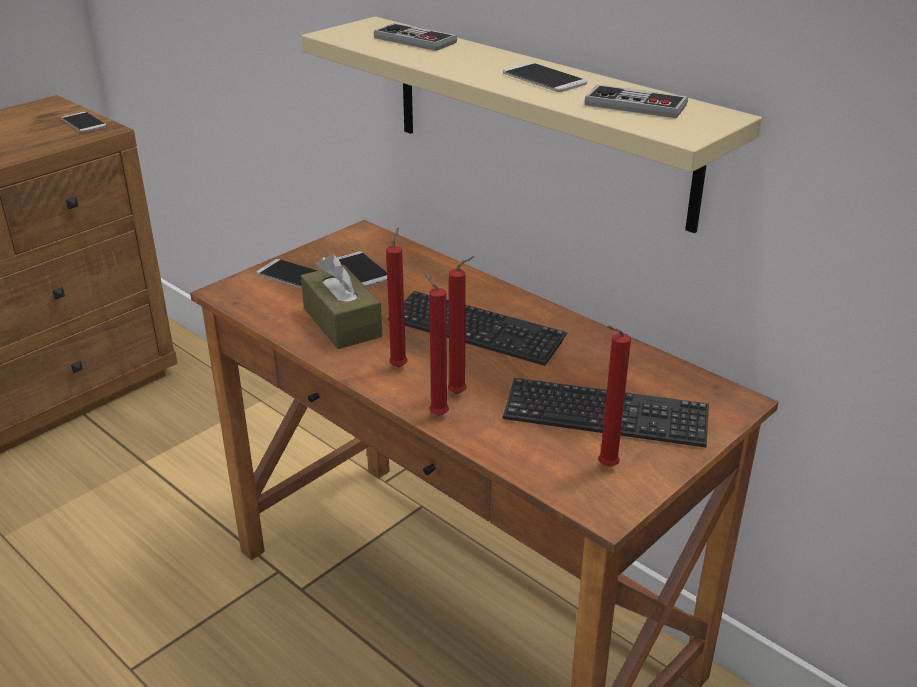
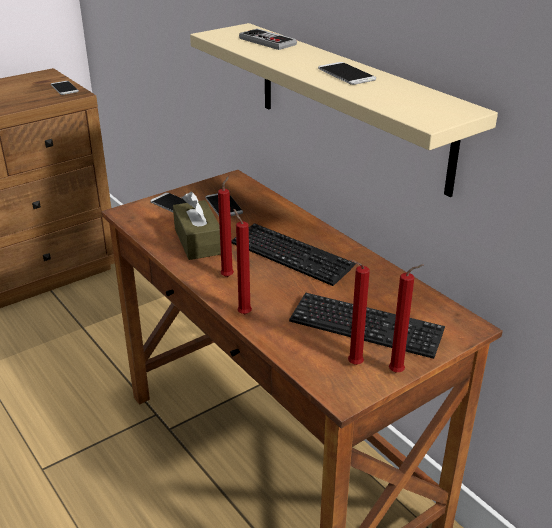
camera: 10 degrees right, 0 degrees up
red candle [448,256,474,394] -> red candle moved to [389,264,423,372]
game controller [584,84,688,118] -> none

